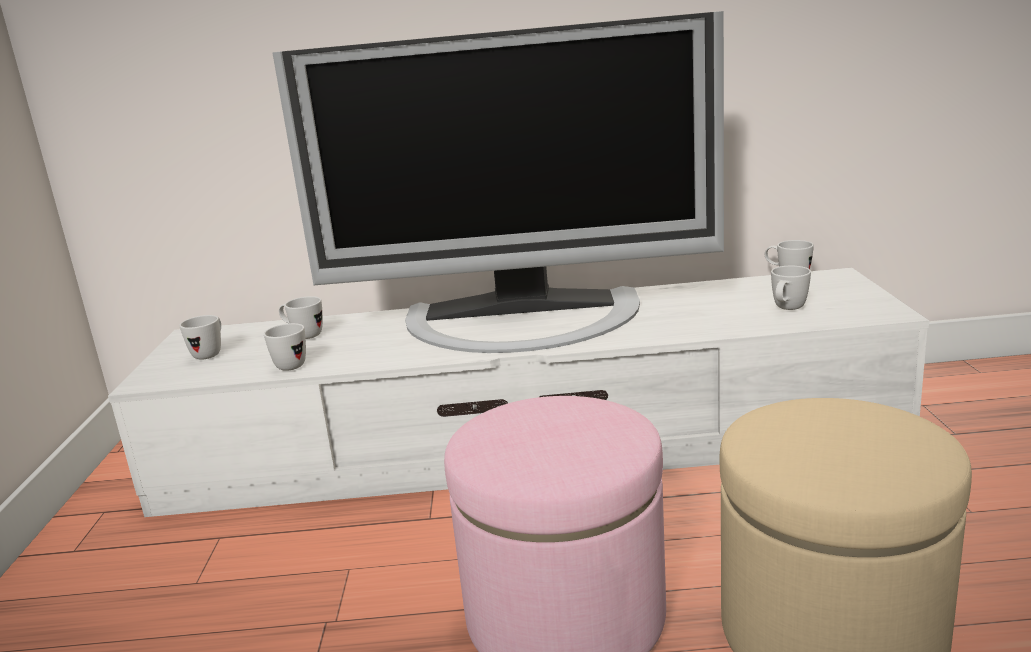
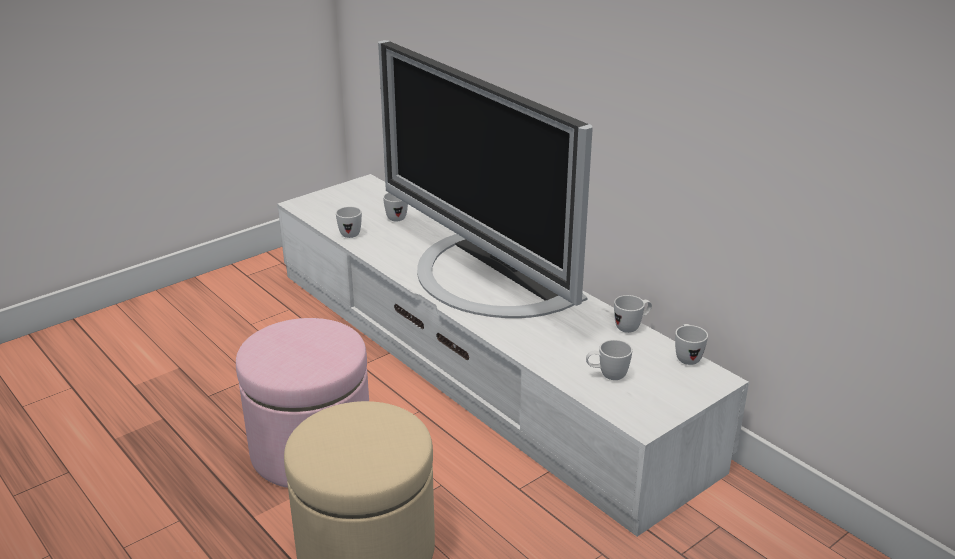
camera: 50 degrees right, 10 degrees up
white mug [179,315,221,360] -> white mug moved to [614,295,652,333]

